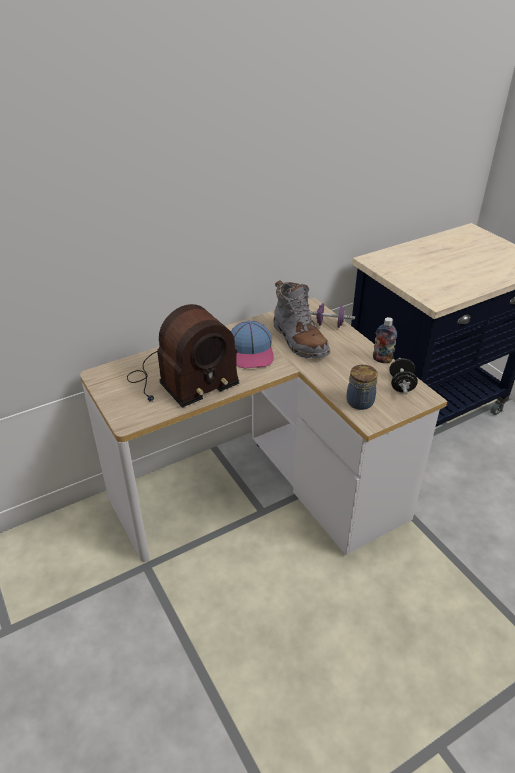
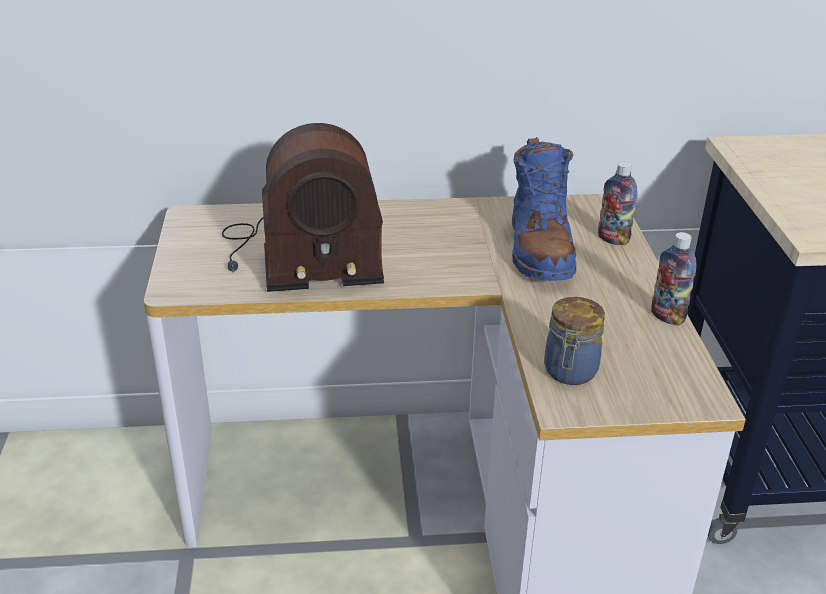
camera: 25 degrees right, 5 degrees down
cap [231,321,274,369] -> none
grey boot [273,281,330,359] -> blue boot [512,137,576,281]
purple dumbbell [309,303,355,328] -> bottle [598,162,637,246]
black dumbbell [389,358,418,394] -> none

